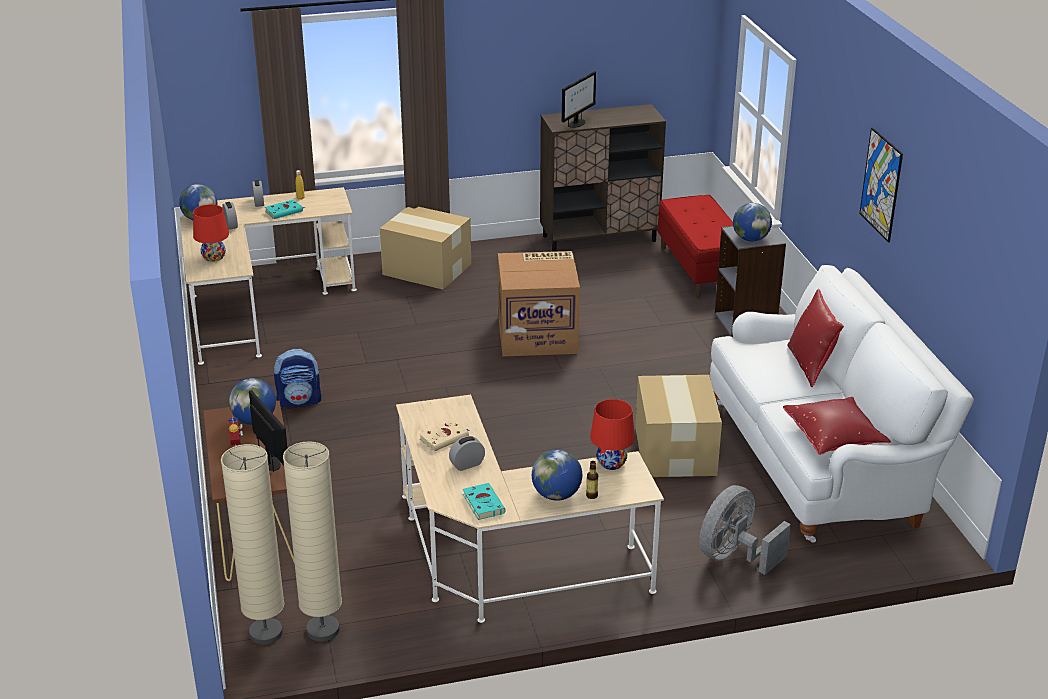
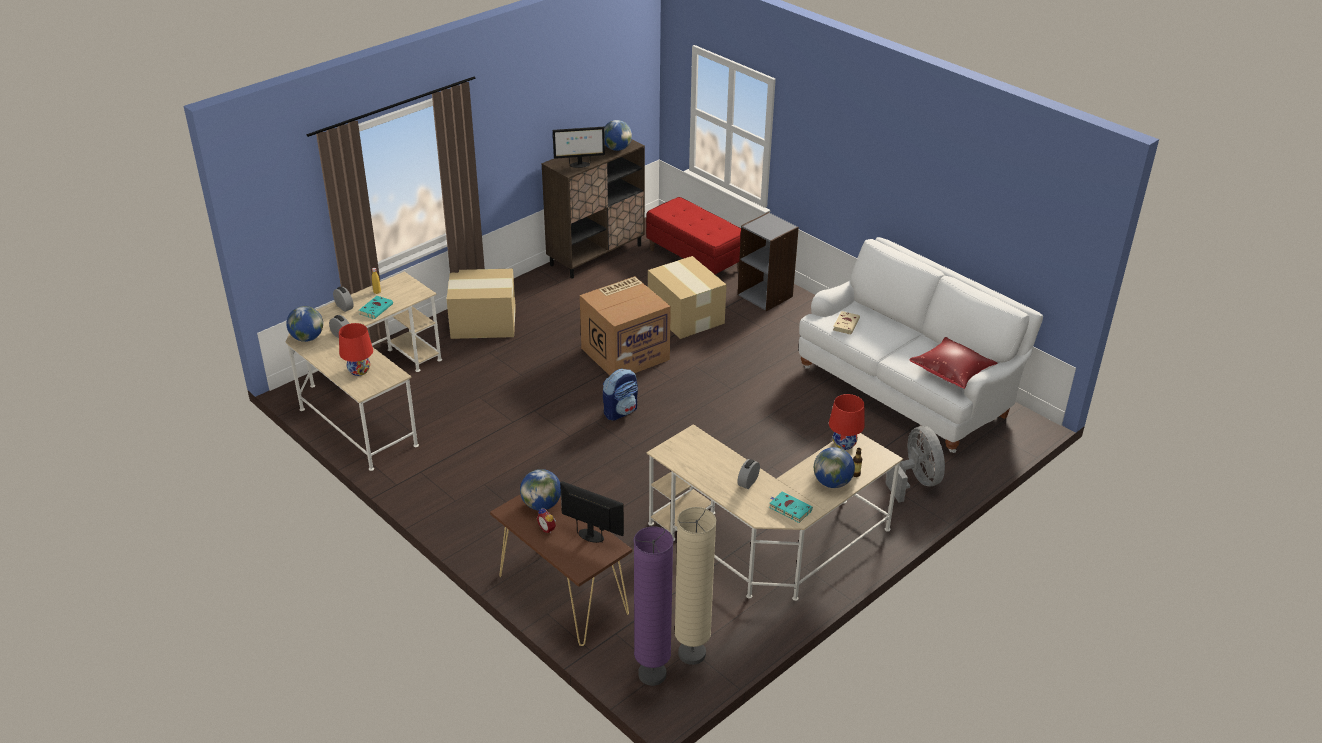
camera: 30 degrees left, 5 degrees up
beige floor lamp [221,444,285,645] -> purple floor lamp [634,527,673,686]
backpack [274,349,321,407] -> backpack moved to [603,368,638,421]
beige book [419,420,470,451] -> beige book moved to [833,311,860,334]
monitor [562,71,596,128] -> monitor turned 75 degrees clockwise [553,127,605,168]
cardboard box [635,375,722,477] -> cardboard box moved to [648,256,727,339]
grey fan [699,485,791,575] -> grey fan turned 150 degrees clockwise [885,426,945,503]
globe [733,203,772,242] -> globe moved to [605,120,632,151]
red pillow [787,289,844,387] -> none
picture [859,128,903,242] -> none

